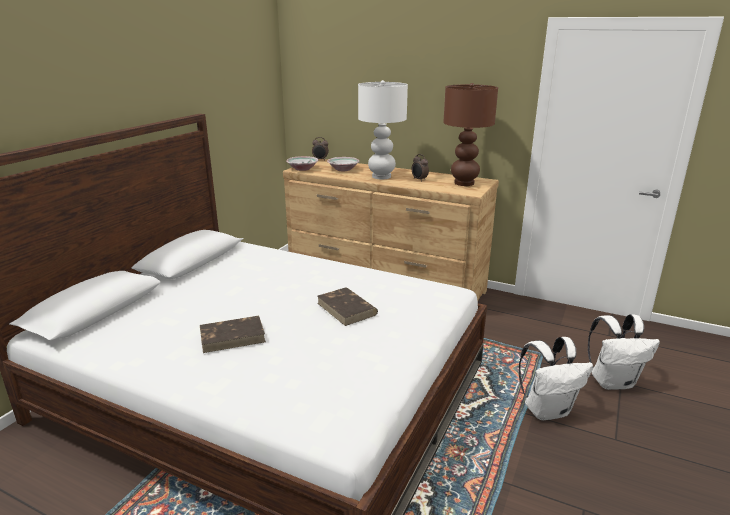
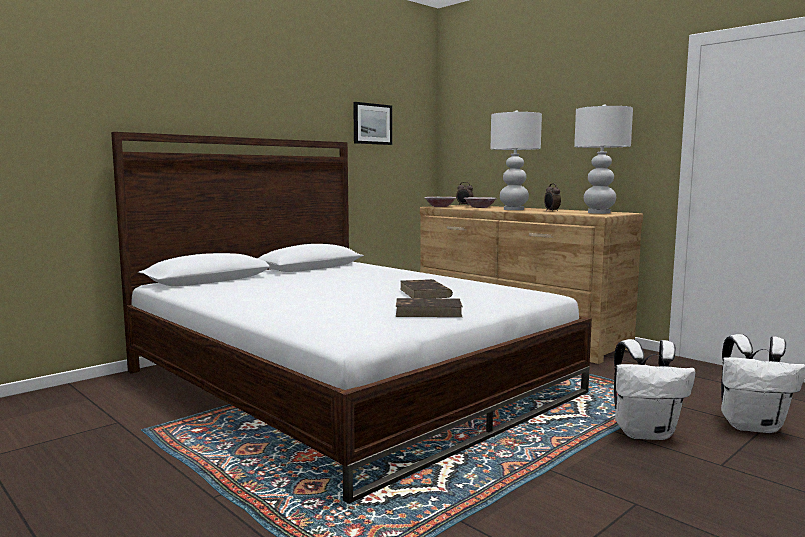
camera: 20 degrees right, 15 degrees down
brown book [200,316,266,353] -> brown book moved to [396,298,463,317]
brown table lamp [443,83,498,186] -> white table lamp [574,104,633,214]
none -> picture [353,102,392,145]

